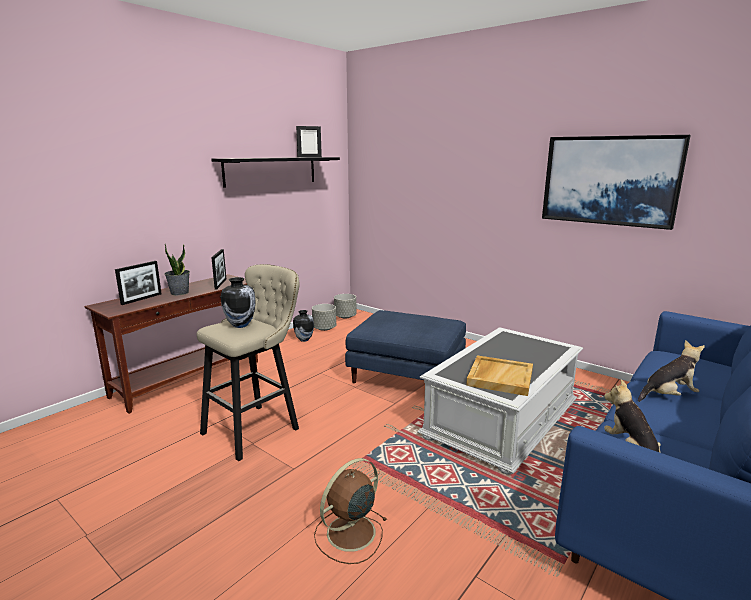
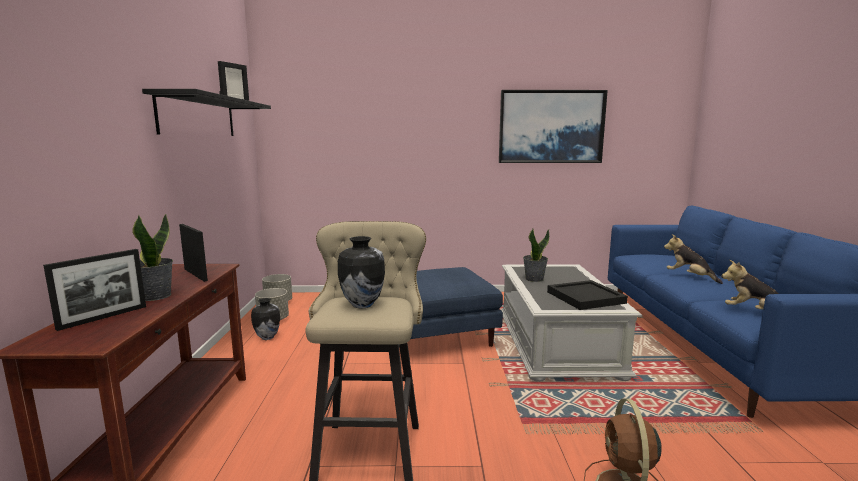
camera: 40 degrees left, 5 degrees down
picture frame [115,261,162,305] -> picture frame turned 45 degrees clockwise [43,249,146,331]
beige tray [466,355,533,396] -> black tray [547,280,628,310]
plush toy [638,340,705,402] -> plush toy turned 75 degrees counterclockwise [664,234,723,284]
none -> potted plant [523,229,549,282]

